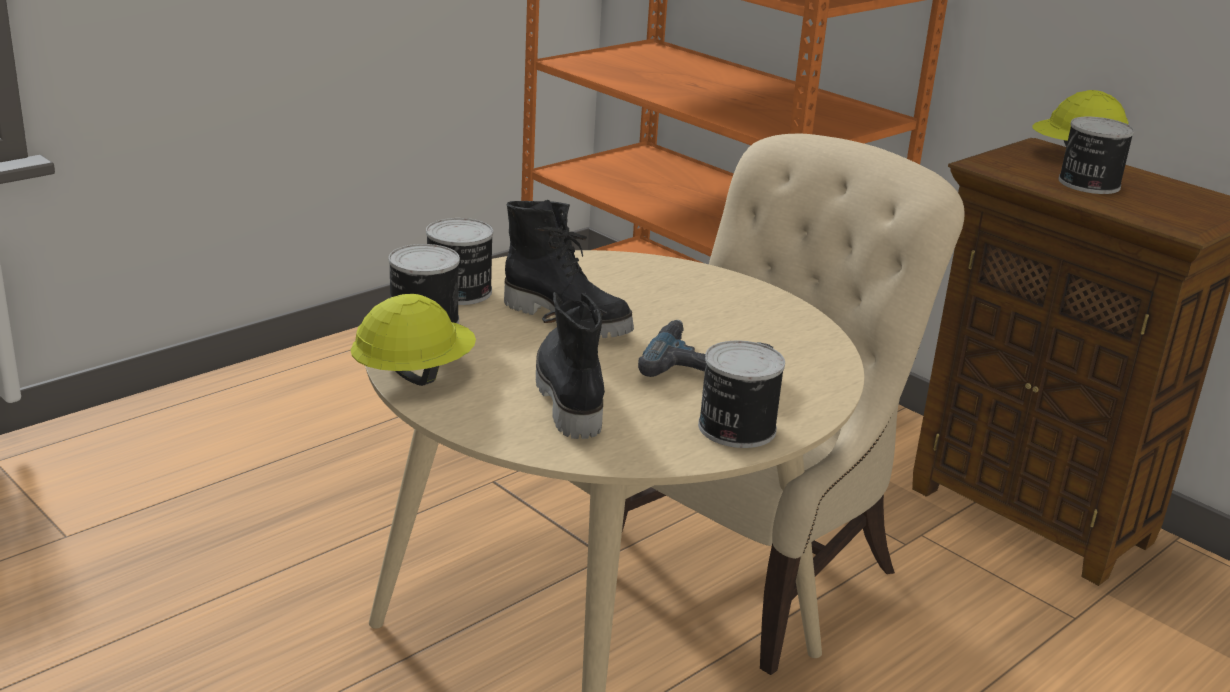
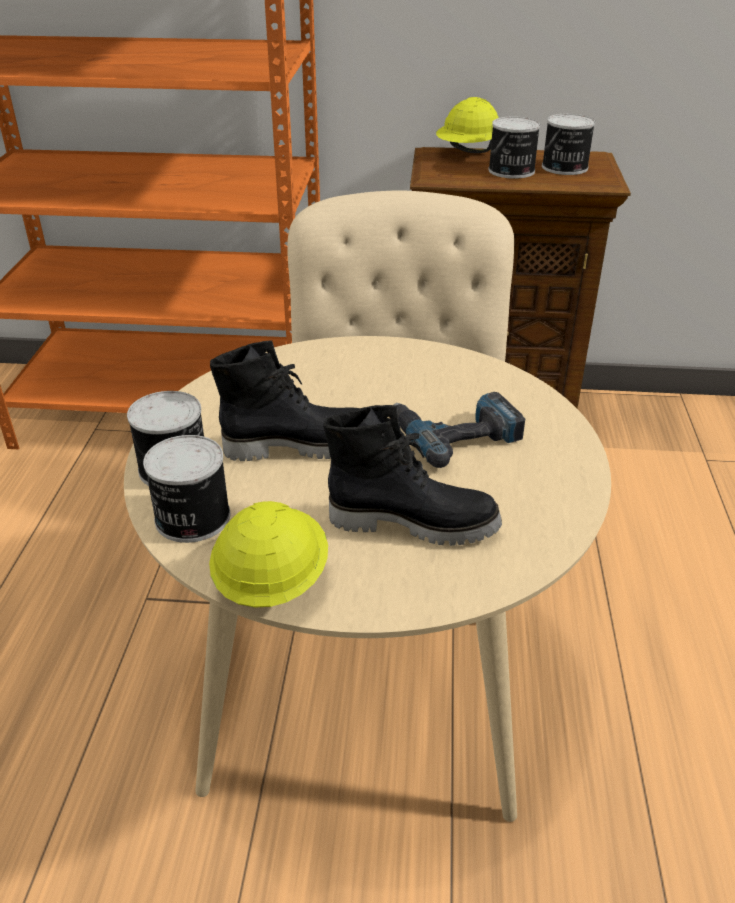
camera: 40 degrees left, 10 degrees up
black boot [536,292,607,439] -> black boot turned 150 degrees clockwise [323,405,502,546]
can [698,341,785,448] -> can moved to [542,114,595,175]

